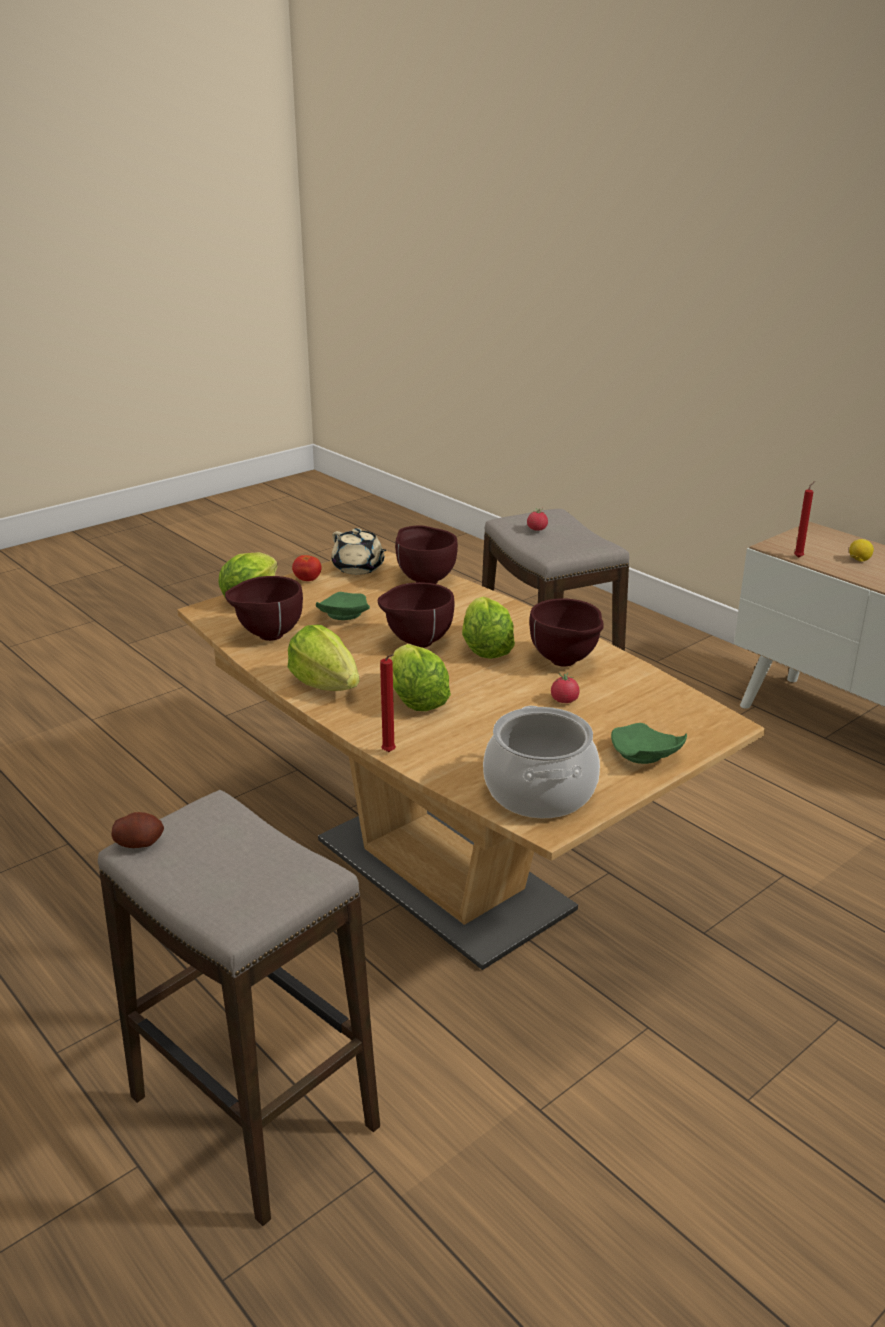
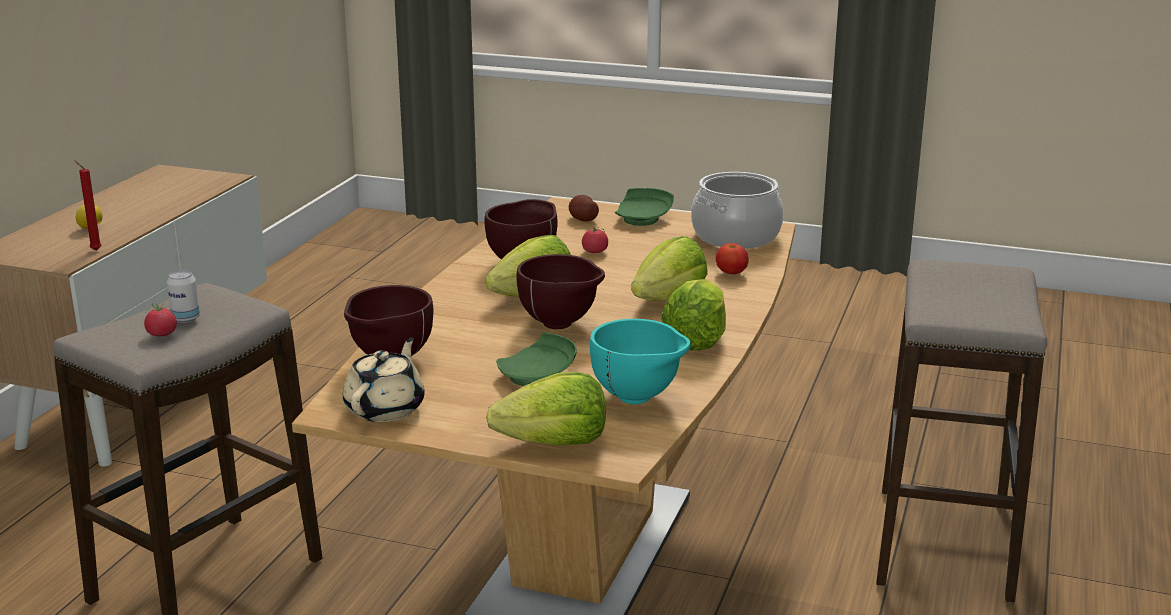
camera: 120 degrees left, 5 degrees down
potato [112,812,164,848] -> potato moved to [569,195,599,222]
brown bowl [225,576,303,641] -> turquoise bowl [590,319,691,404]
tomato [292,555,321,581] -> tomato moved to [716,243,749,274]
red candle [380,654,396,752] -> none
none -> can [167,270,200,323]

